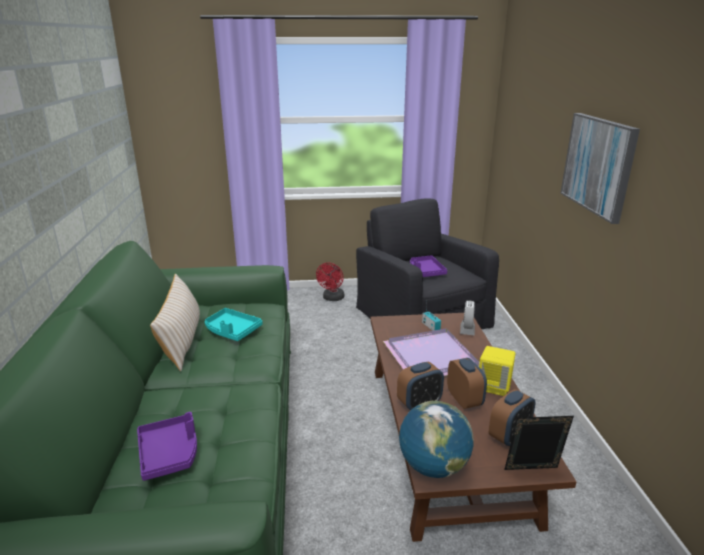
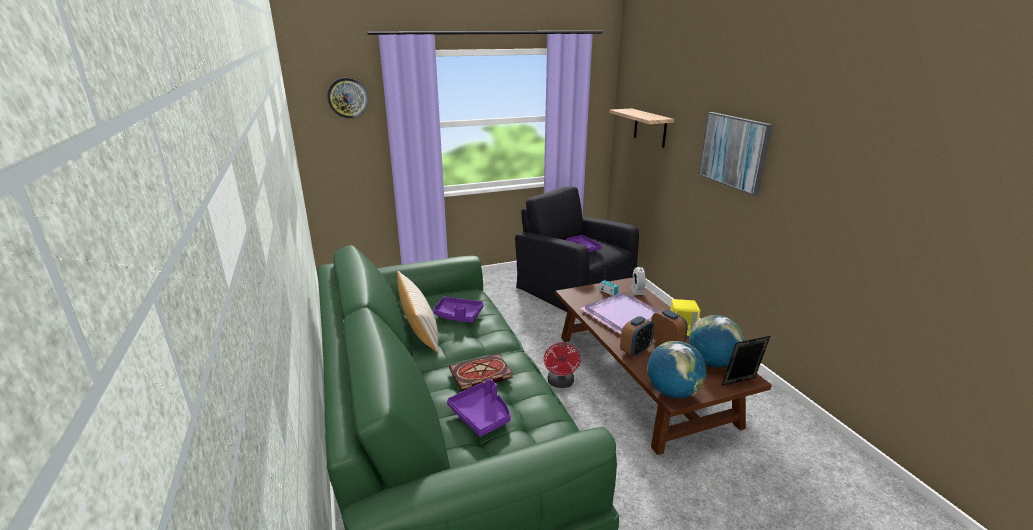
camera: 15 degrees left, 0 degrees up
turquoise tray [204,308,262,341] -> purple tray [433,297,484,323]
red fan [316,262,344,301] -> red fan moved to [544,342,581,388]
alarm clock [489,389,535,447] -> globe [689,315,744,367]
none -> wall clock [327,78,368,118]
none -> book [449,354,513,391]
none -> shelf [609,108,674,148]

